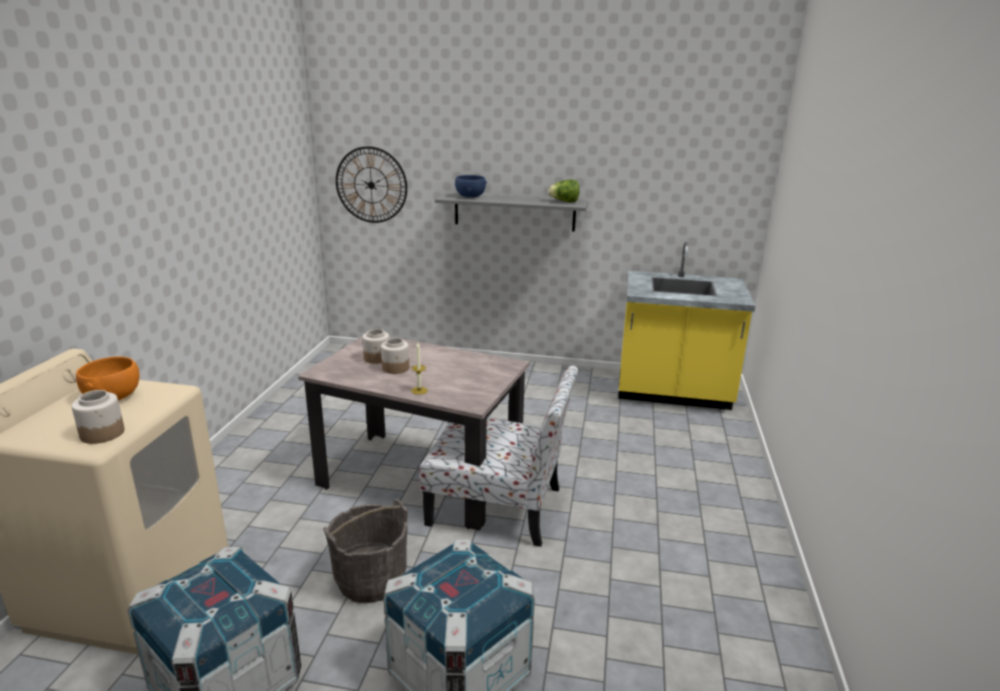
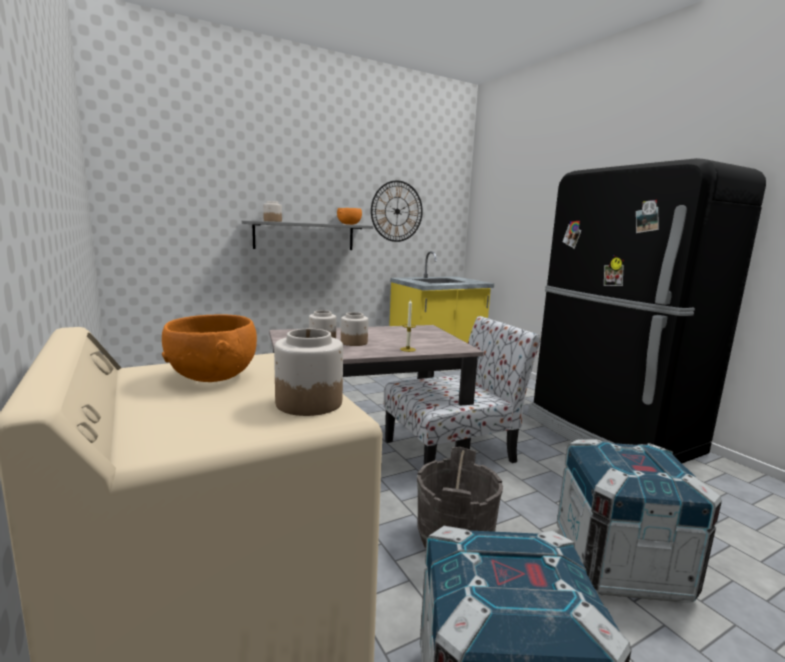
camera: 40 degrees left, 10 degrees down
wall clock [336,146,407,223] -> wall clock moved to [371,180,423,242]
blue bowl [455,175,487,197] -> jar [263,201,282,222]
lettuce [548,180,580,202] -> orange bowl [337,208,362,225]
none -> black fridge [528,158,766,463]

